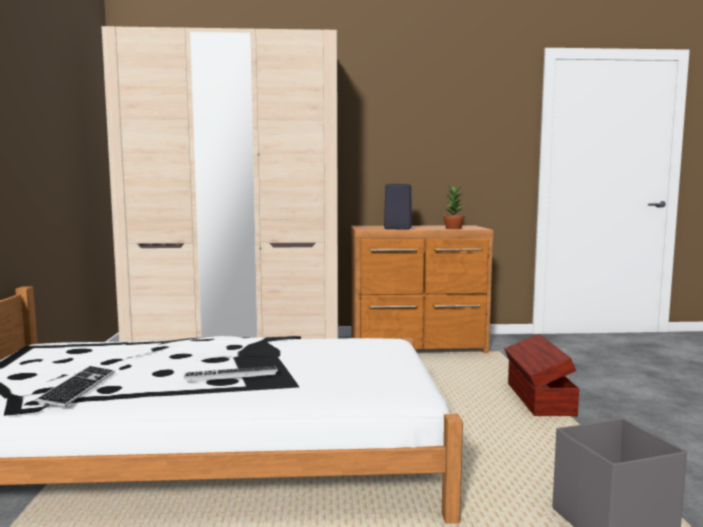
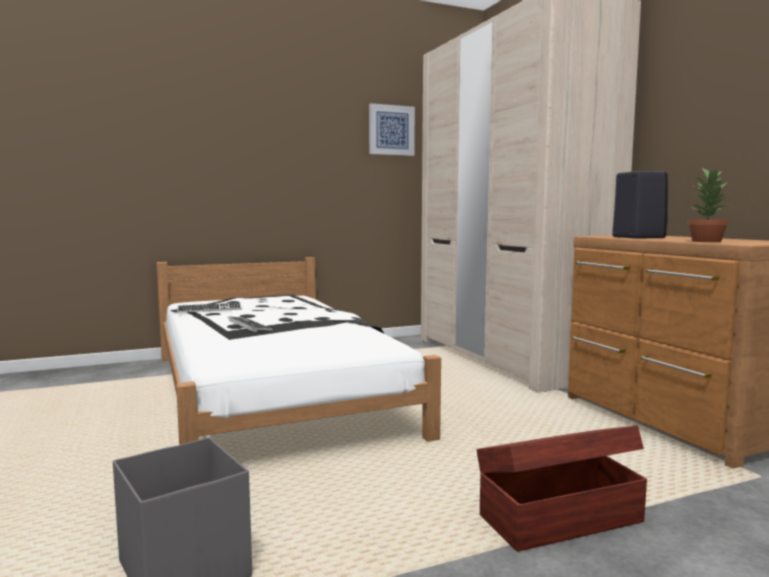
camera: 70 degrees right, 0 degrees up
none -> picture [369,103,415,156]

